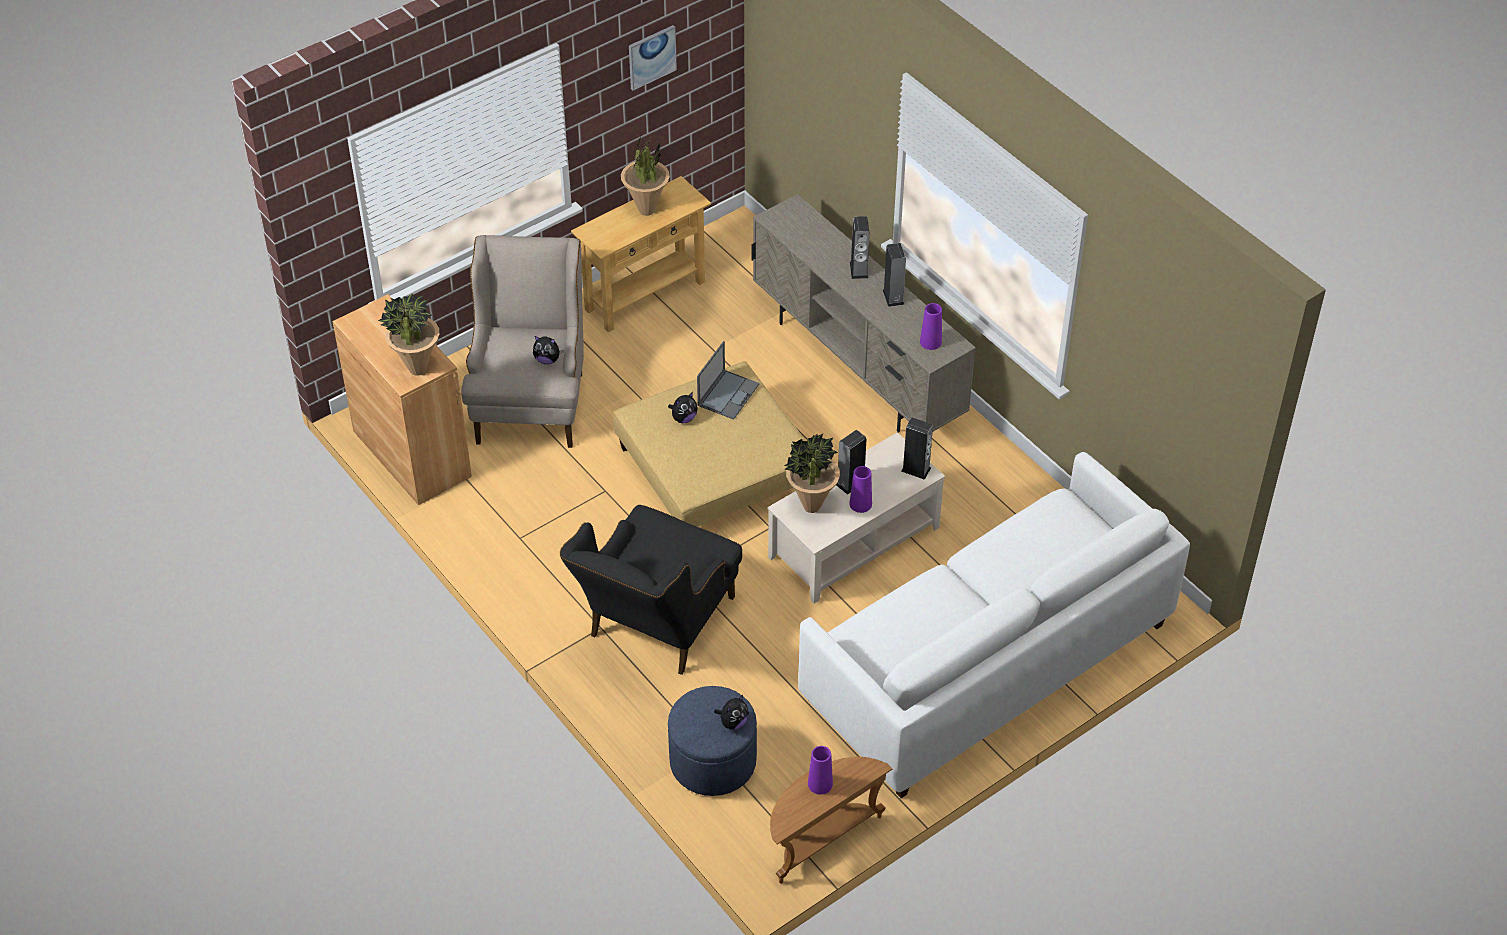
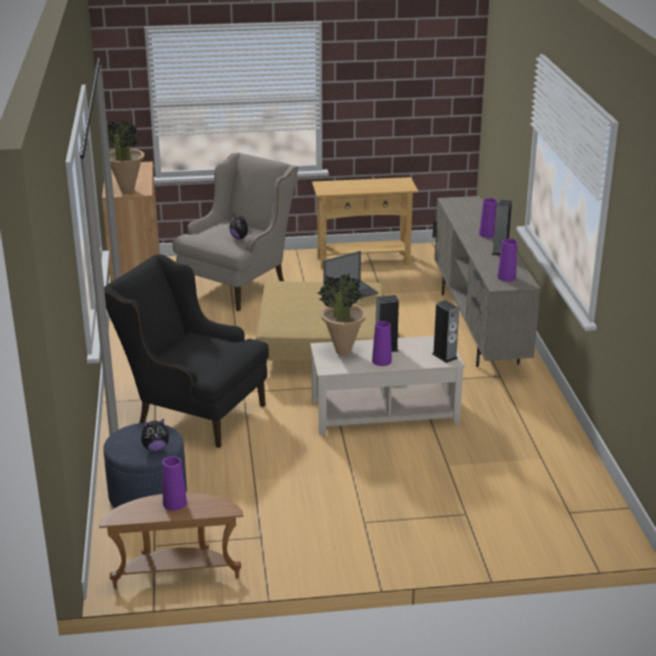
camera: 30 degrees right, 20 degrees down
black armchair [559,505,742,675] -> black armchair turned 60 degrees clockwise [104,254,269,448]
potted plant [621,136,670,216] -> none
picture [629,25,677,91] -> none
plush toy [668,392,697,423] -> none
white sofa [798,452,1190,798] -> none
speaker [850,216,869,279] -> purple vase [479,198,497,238]

